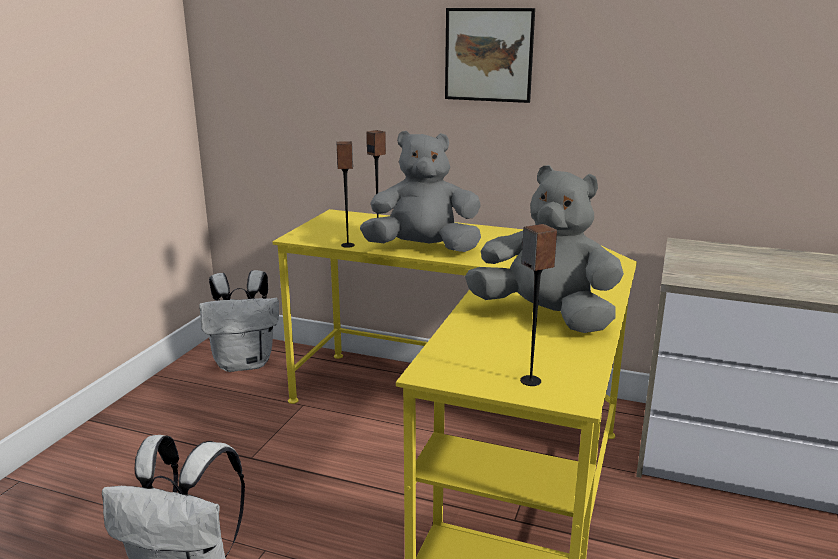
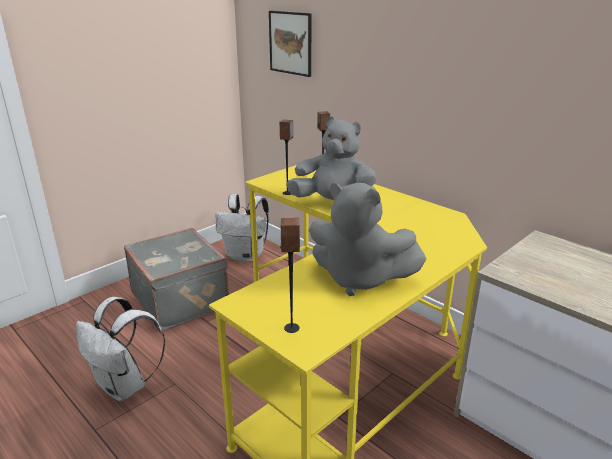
camera: 25 degrees right, 5 degrees up
picture [445,8,535,103] -> picture moved to [269,11,311,77]
grey plush toy [465,165,624,333] -> grey plush toy turned 150 degrees clockwise [309,183,426,296]
none -> grey suitcase [124,228,229,330]

